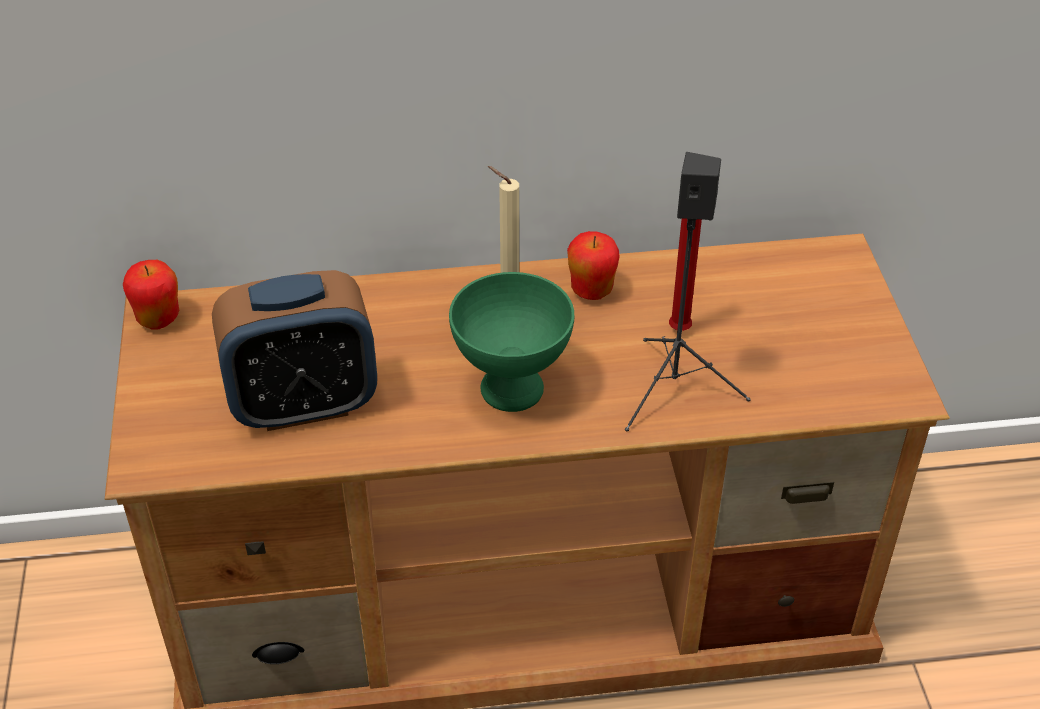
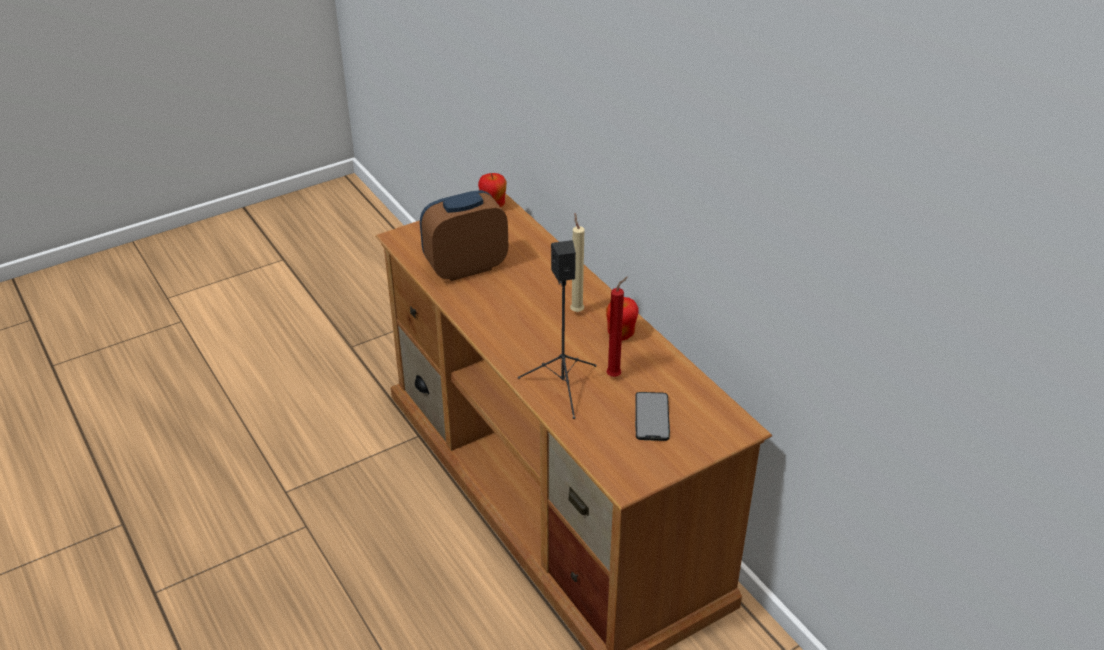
camera: 65 degrees right, 5 degrees down
alarm clock [212,270,377,431] -> alarm clock turned 105 degrees clockwise [420,190,508,281]
green bowl [449,272,574,412] -> none
none -> phone [635,392,670,441]

